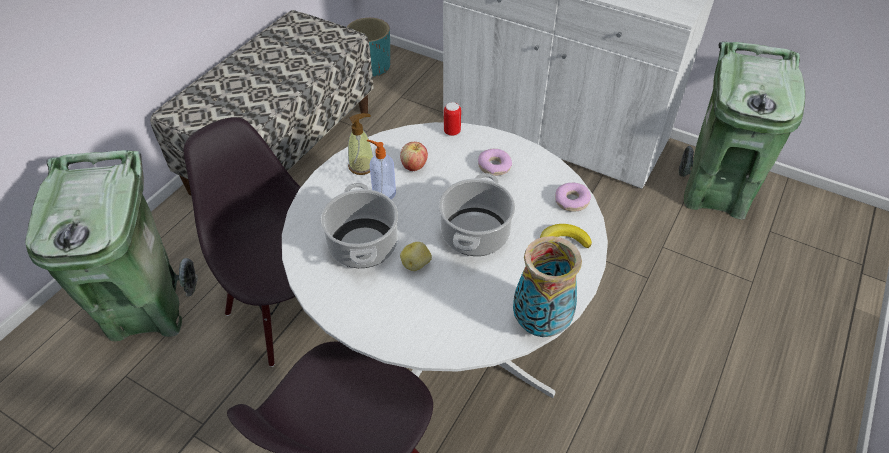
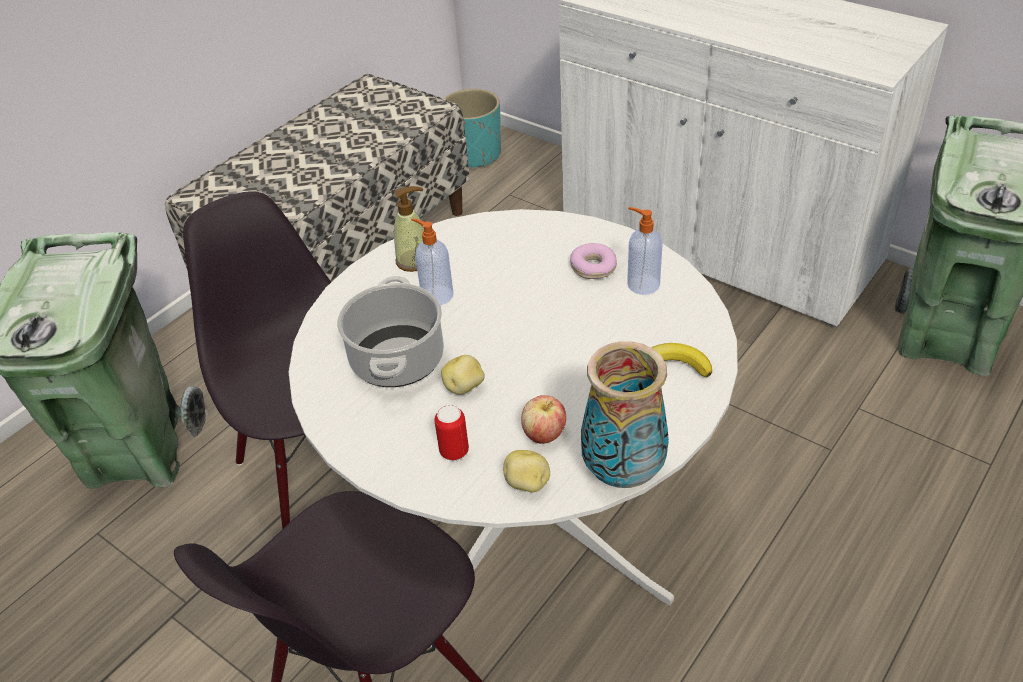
camera: 10 degrees right, 5 degrees down
apple [400,142,428,171] -> apple moved to [521,395,566,444]
cooking pot [439,173,515,256] -> none
can [444,102,461,136] -> can moved to [434,405,469,460]
donut [555,183,591,212] -> none
none -> potato [503,450,550,492]
none -> soap dispenser [627,207,663,295]

